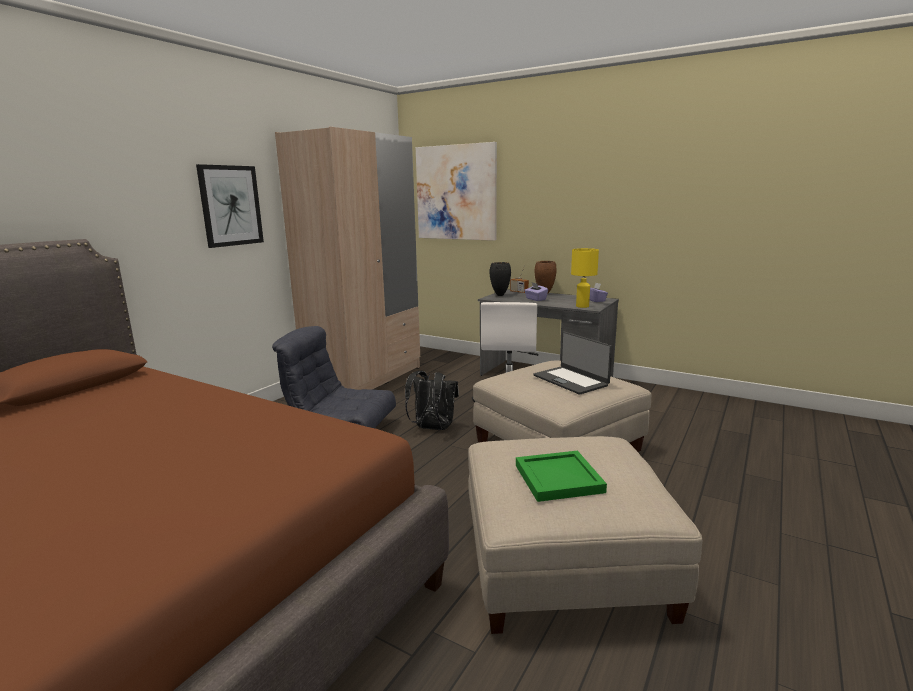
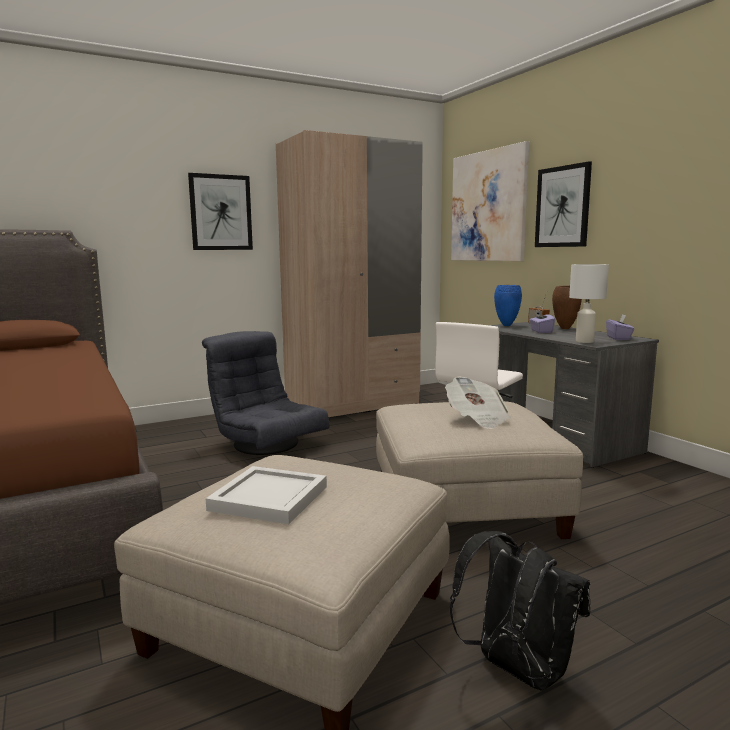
camera: 30 degrees right, 5 degrees down
black backpack [405,371,459,430] -> black backpack moved to [450,531,590,691]
black vase [489,262,511,296] -> blue vase [494,285,522,326]
green tray [516,450,607,502] -> white tray [206,466,327,524]
laptop [533,331,612,395] -> newspaper [445,376,511,429]
yellow table lamp [571,248,599,308] -> white table lamp [569,264,609,343]
none -> picture [535,161,592,247]

